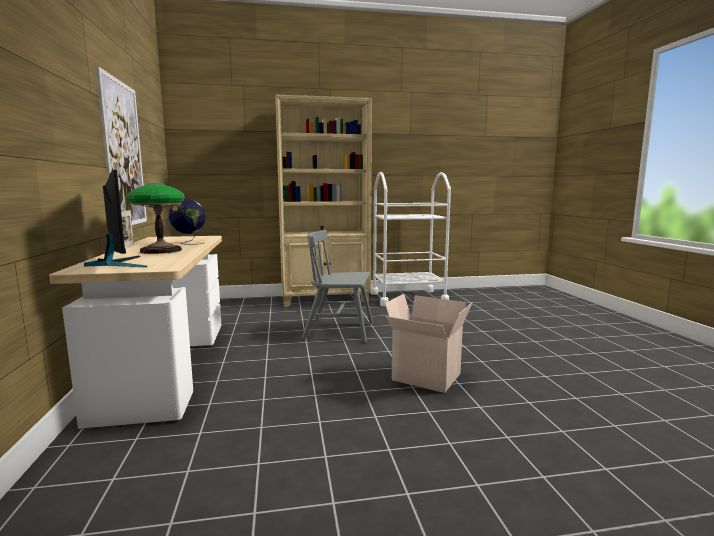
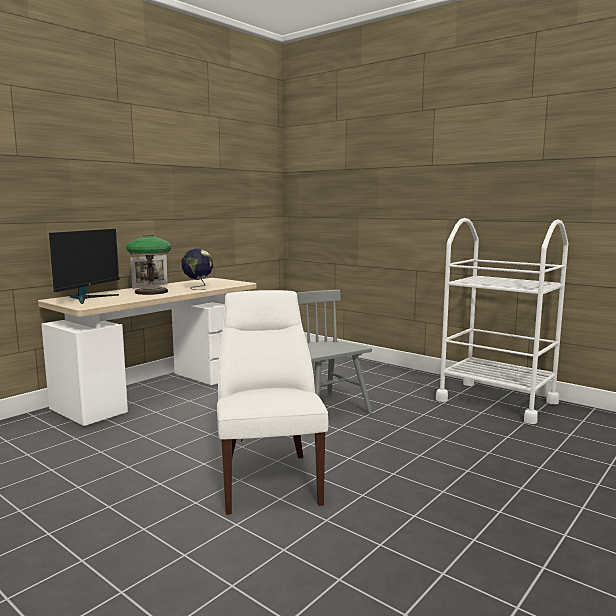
camera: 50 degrees right, 0 degrees up
picture [96,66,147,225] -> none
beige bookcase [275,95,372,307] -> none
cardboard box [385,294,472,393] -> white chair [217,290,328,515]

